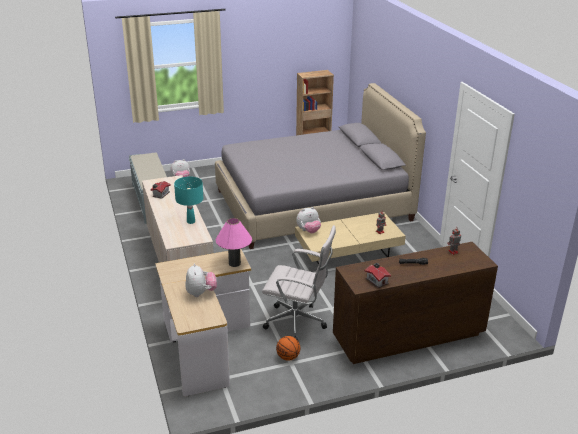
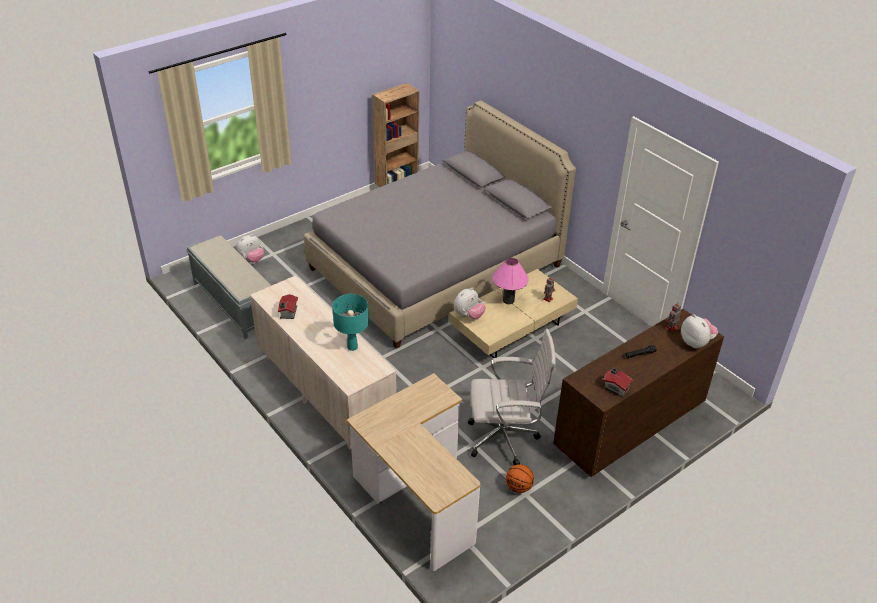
camera: 20 degrees left, 10 degrees up
plush toy [185,264,217,297] -> plush toy moved to [681,314,718,349]
pink table lamp [216,218,252,267] -> pink table lamp moved to [492,258,529,304]

